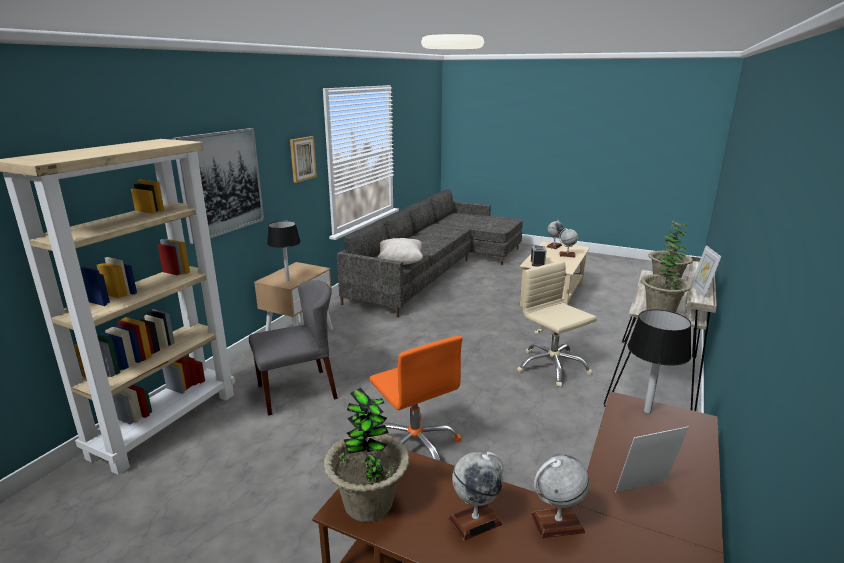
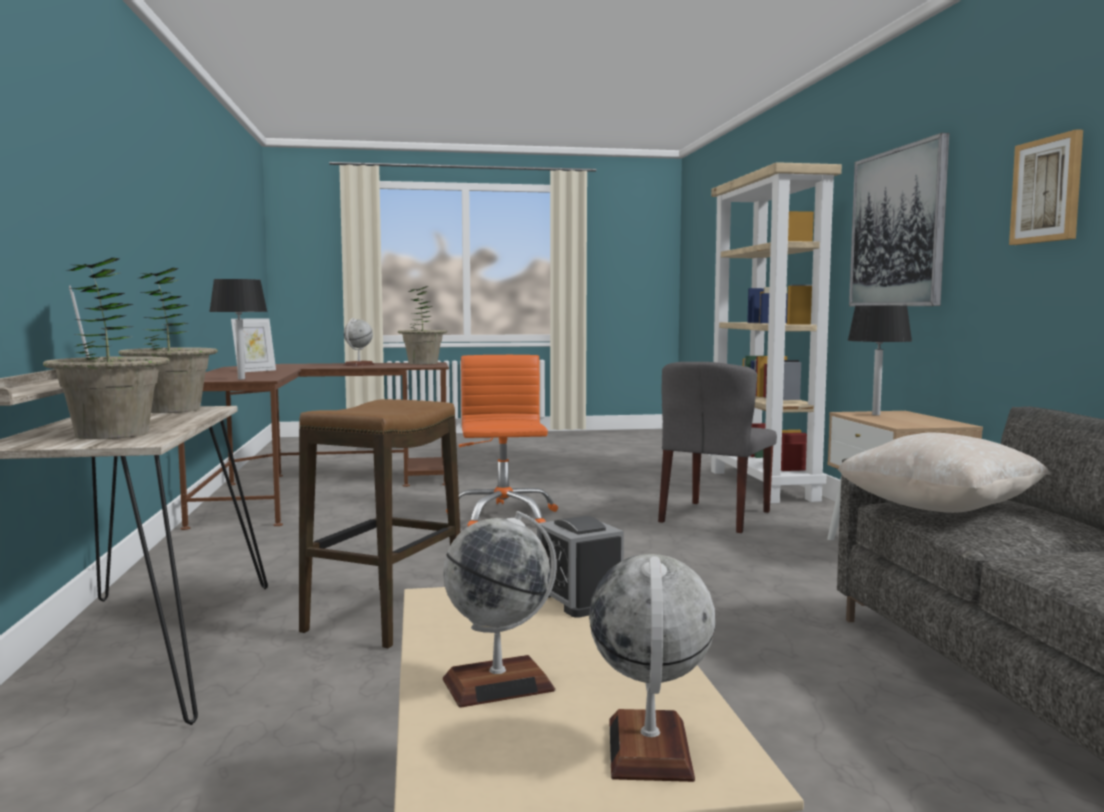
camera: 145 degrees right, 15 degrees down
orange office chair [369,336,462,461] -> orange office chair turned 60 degrees clockwise [446,355,558,527]
beige office chair [517,261,597,387] -> stool [299,399,460,649]
globe [531,454,590,538] -> none

